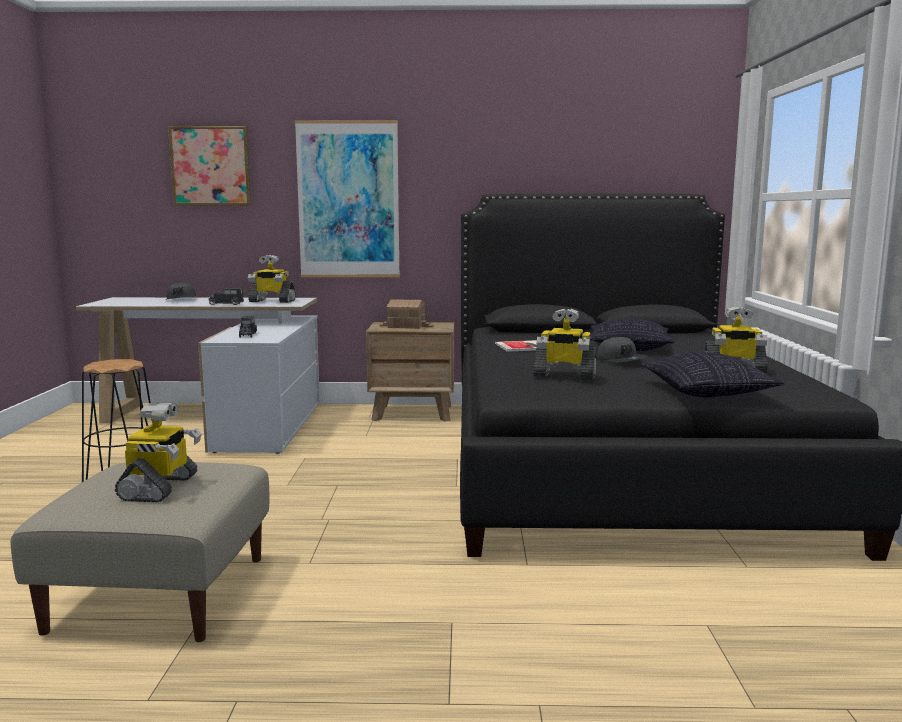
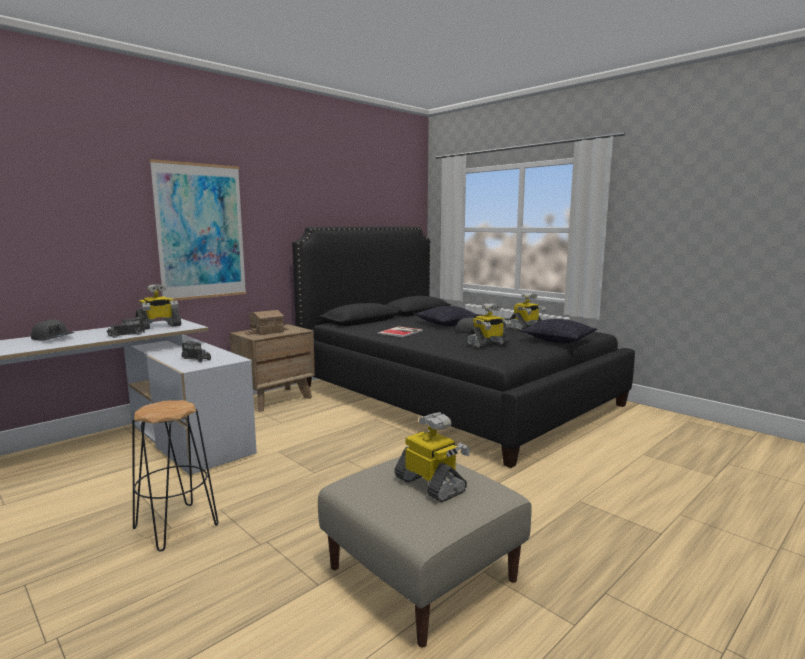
camera: 45 degrees left, 0 degrees up
picture [168,126,251,206] -> none

